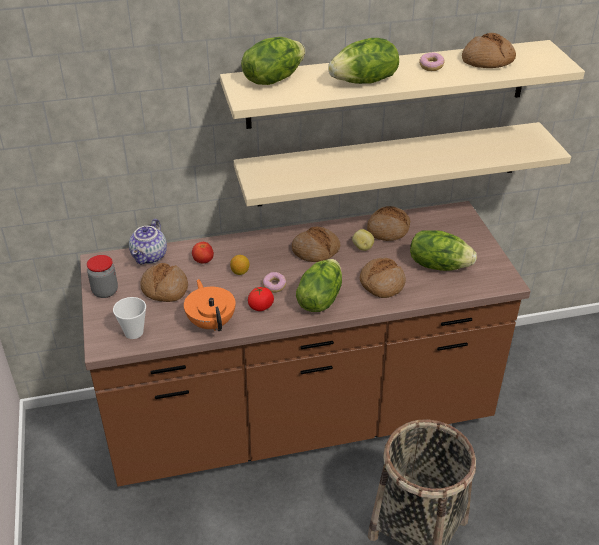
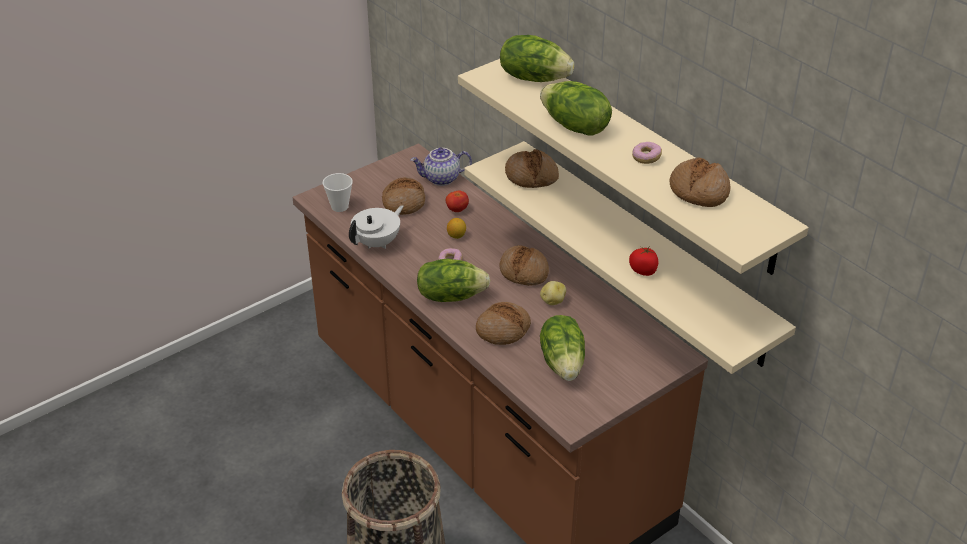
camera: 65 degrees right, 0 degrees up
jar [87,255,118,298] -> none
orange teapot [184,279,236,331] -> white teapot [349,205,404,249]
tomato [248,286,274,311] -> tomato moved to [629,247,658,276]
bread [367,206,410,241] -> bread moved to [505,149,559,188]

